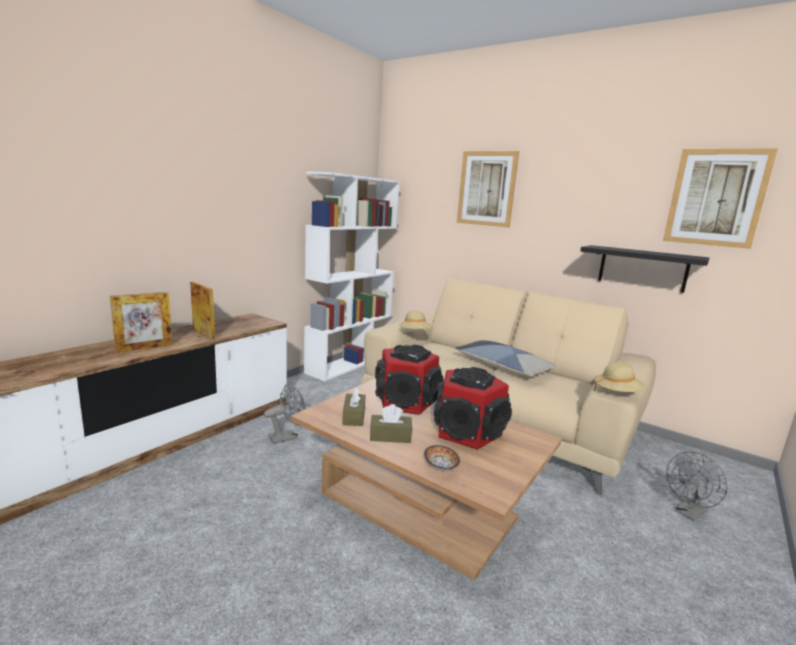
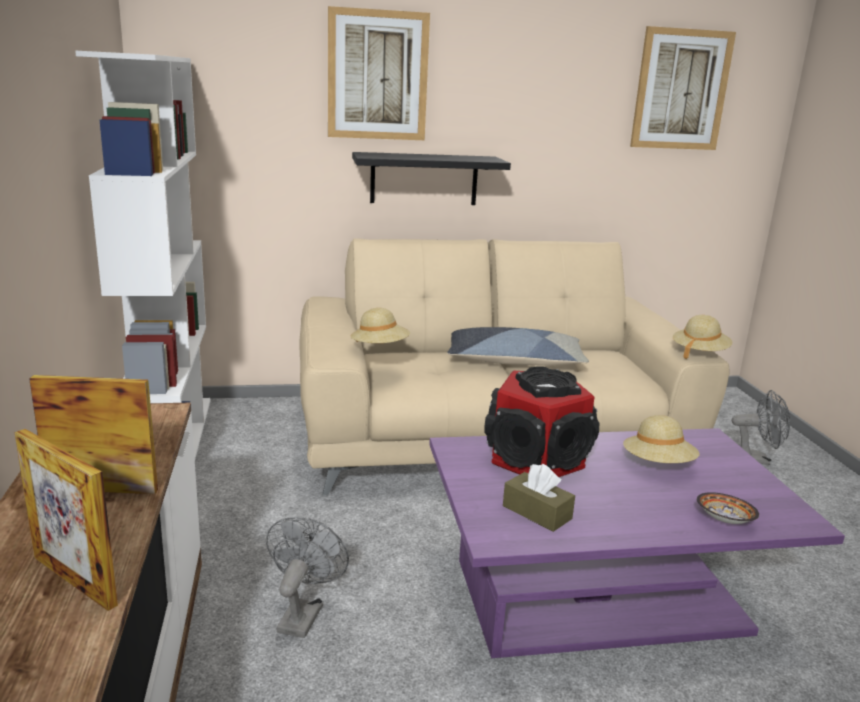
camera: 45 degrees left, 5 degrees up
picture frame [110,292,172,353] -> picture frame turned 120 degrees clockwise [15,429,118,611]
brown coffee table [291,378,562,581] -> purple coffee table [429,428,845,658]
brown tissue box [370,404,412,443] -> none
speaker [434,367,512,449] -> beige hat [623,415,700,463]
black shelf [580,245,709,293] -> black shelf moved to [352,152,511,205]
grey fan [667,452,727,521] -> grey fan turned 90 degrees counterclockwise [732,390,790,465]

